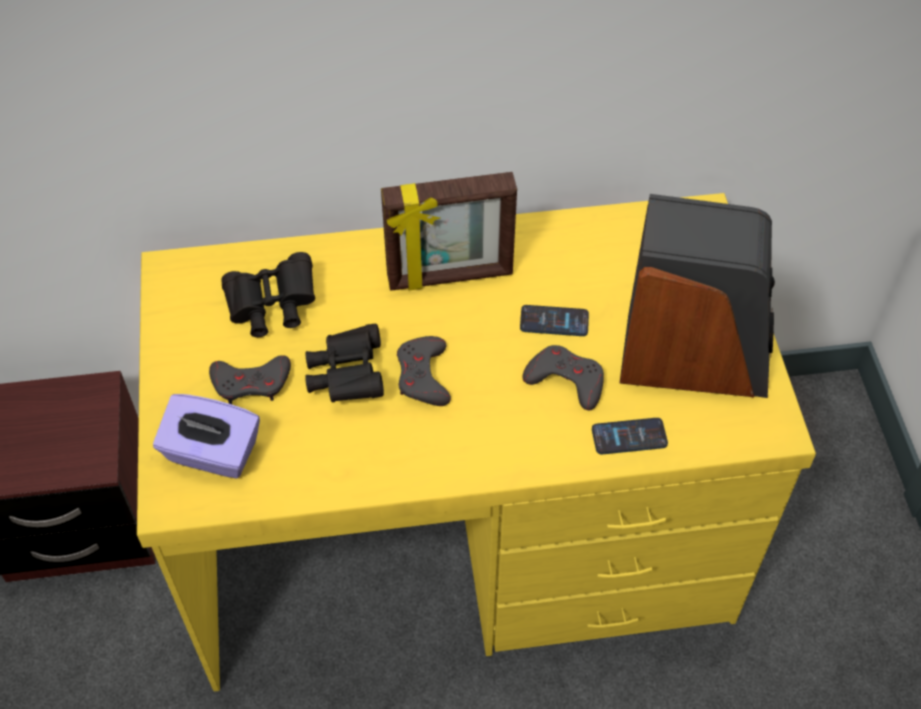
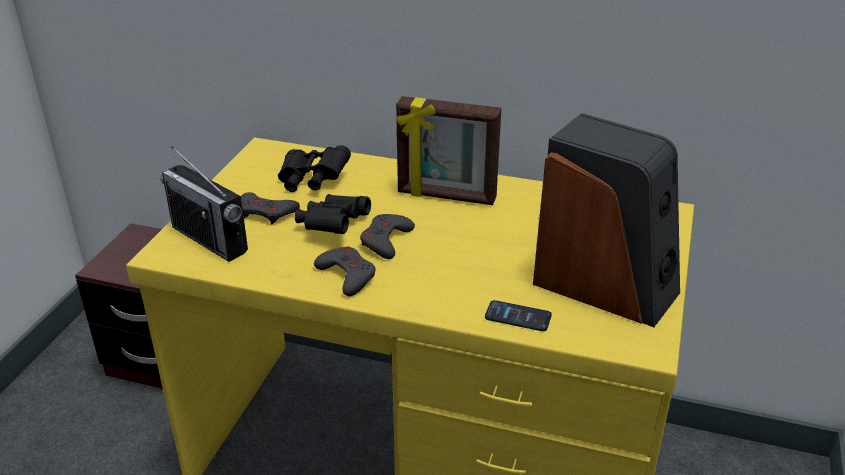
camera: 25 degrees right, 20 degrees down
purple tissue box [153,394,260,479] -> radio [161,146,248,262]
phone [520,305,589,336] -> none
grey game controller [523,345,604,411] -> grey game controller moved to [314,246,376,296]

